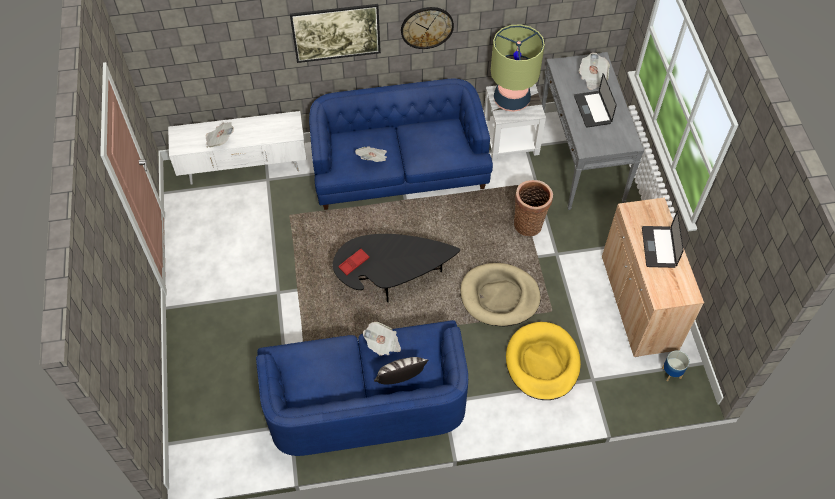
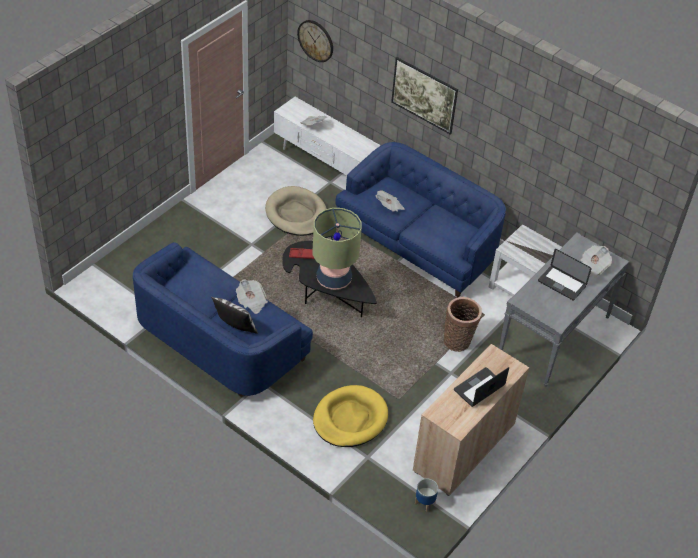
camera: 45 degrees right, 10 degrees down
wall clock [401,7,454,49] -> wall clock moved to [297,20,333,62]
beige dog bed [460,263,541,326] -> beige dog bed moved to [265,186,327,236]
table lamp [491,24,545,112] -> table lamp moved to [313,208,362,290]
laptop [574,73,617,128] -> laptop turned 90 degrees counterclockwise [538,249,592,300]

